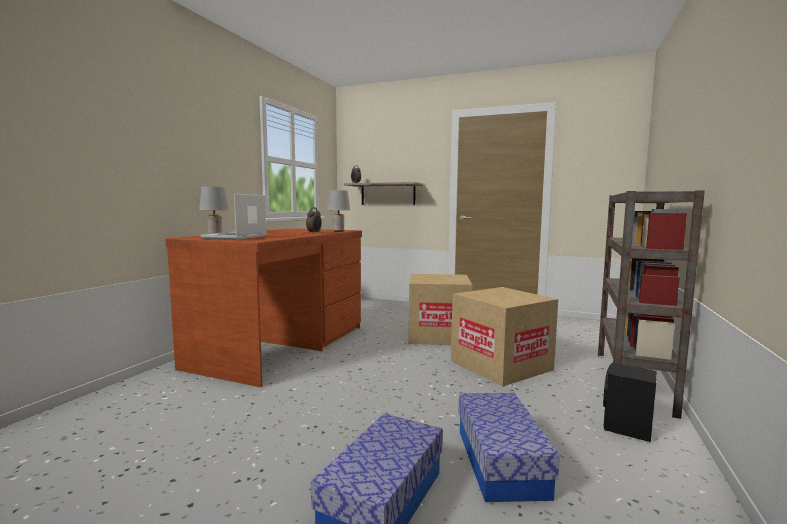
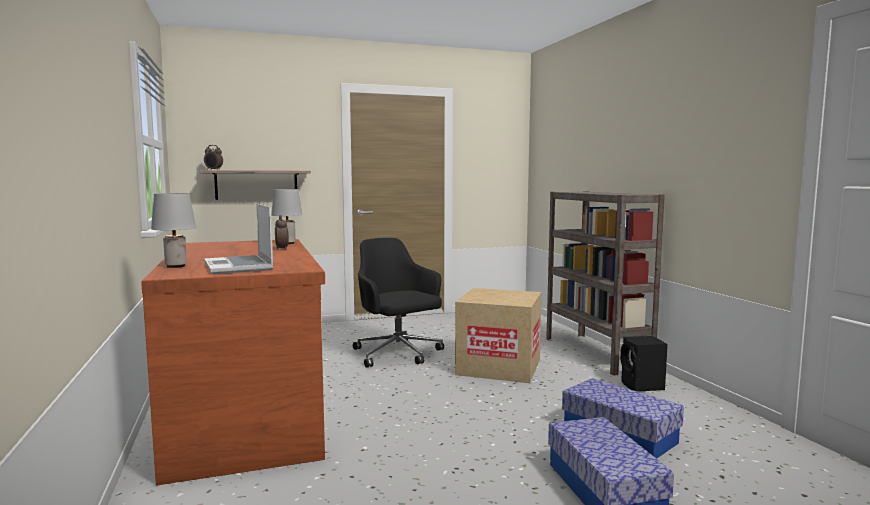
camera: 40 degrees left, 0 degrees up
cardboard box [409,274,472,345] -> black office chair [353,238,444,368]

